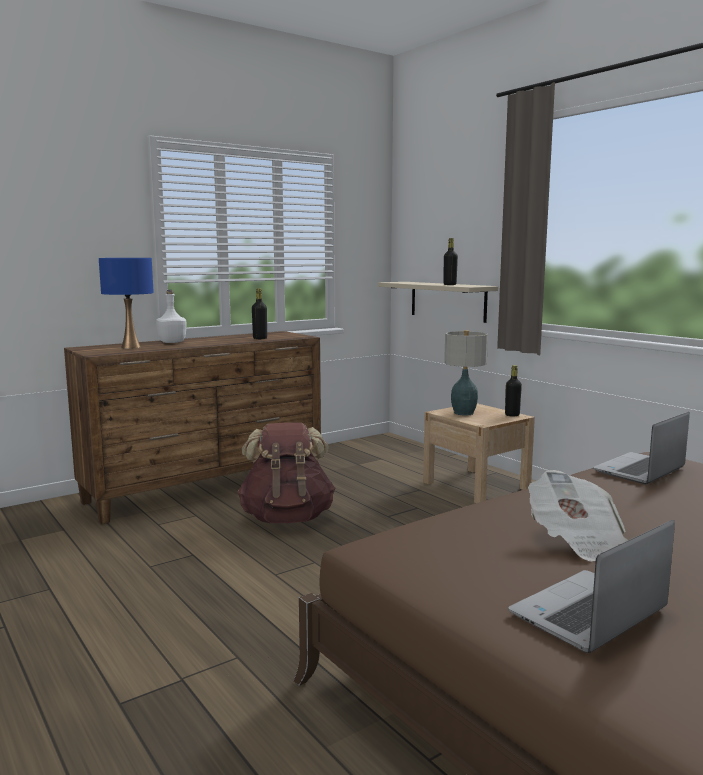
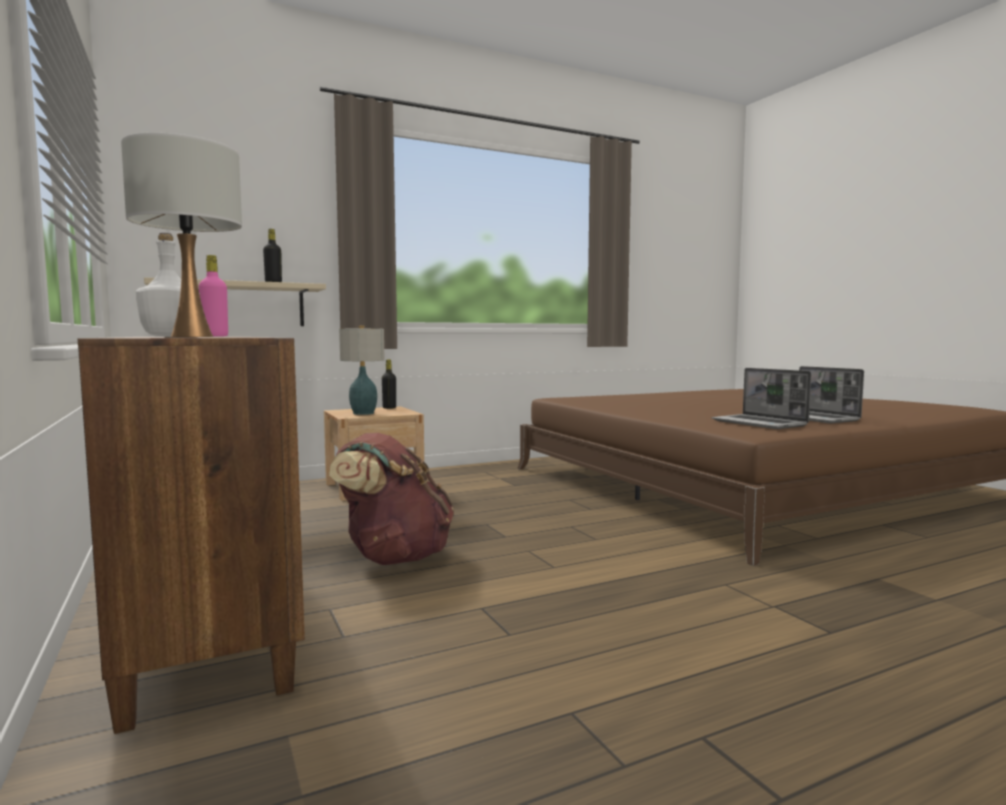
camera: 80 degrees left, 5 degrees down
blue table lamp [99,258,154,349] -> white table lamp [121,132,242,337]
black bottle [252,288,267,339] -> pink bottle [199,255,228,336]
newspaper [528,470,628,562] -> none
laptop [593,412,690,484] -> laptop moved to [712,368,811,429]

